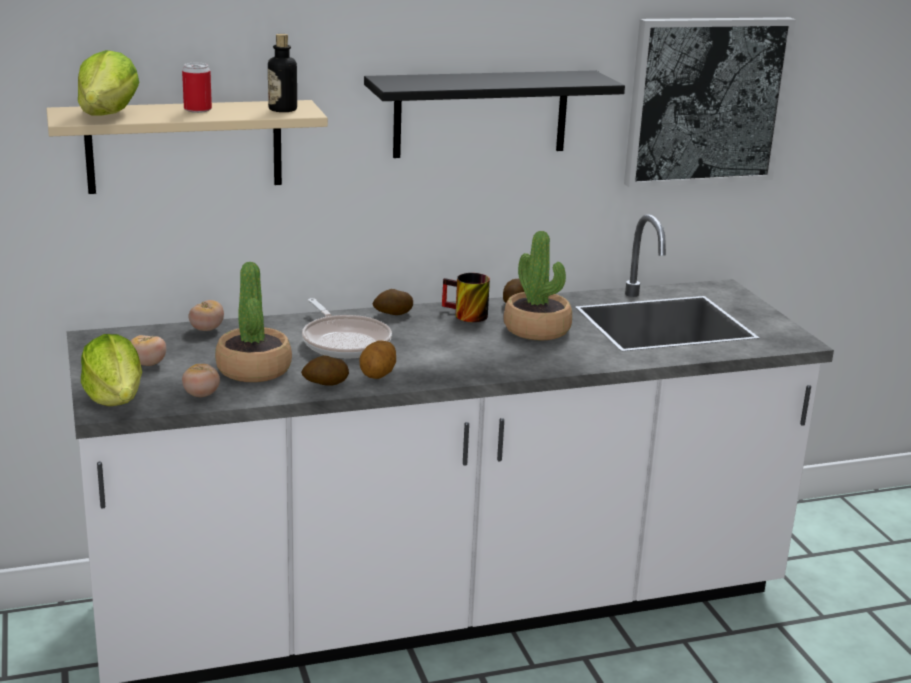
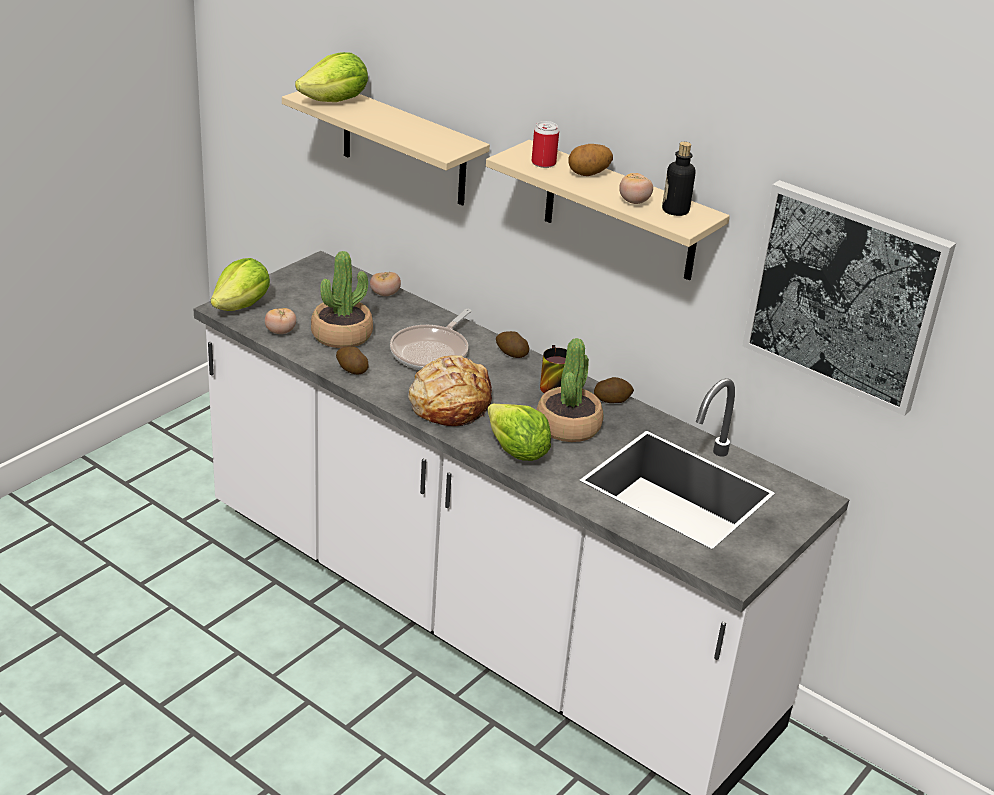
camera: 55 degrees right, 10 degrees up
tomato [130,335,166,366] -> tomato moved to [619,173,653,204]
can [182,63,212,113] -> can moved to [532,121,559,168]
bottle [268,34,297,112] -> bottle moved to [662,142,696,216]
potato [360,340,396,379] -> potato moved to [568,144,613,176]
black shelf [364,70,625,158] -> beige shelf [486,140,730,280]
none -> bread [408,355,492,426]
none -> lettuce [487,403,551,461]

